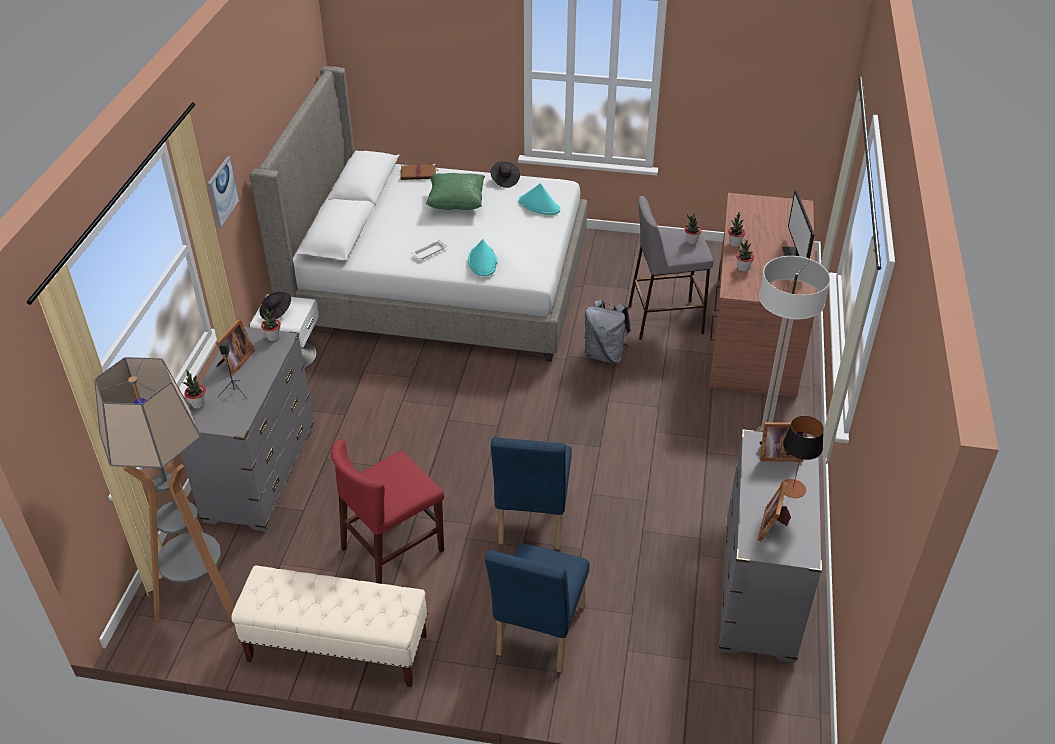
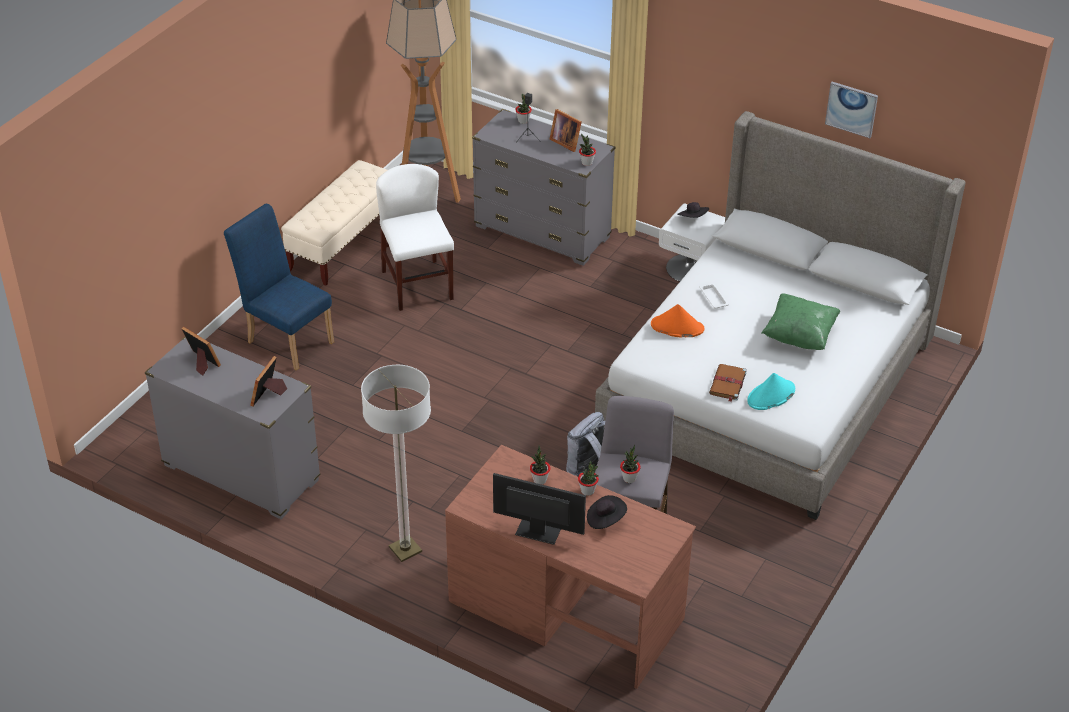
camera: 110 degrees right, 0 degrees up
picture [207,156,239,228] -> picture moved to [825,82,878,138]
red chair [331,439,444,584] -> white chair [376,164,454,311]
brown book [400,164,438,180] -> brown book moved to [709,364,747,402]
turquoise hat [468,239,498,276] -> orange hat [651,304,705,338]
black hat [491,162,520,188] -> black hat moved to [587,495,627,529]
blue chair [491,437,572,550] -> none
table lamp [780,416,824,498] -> none

